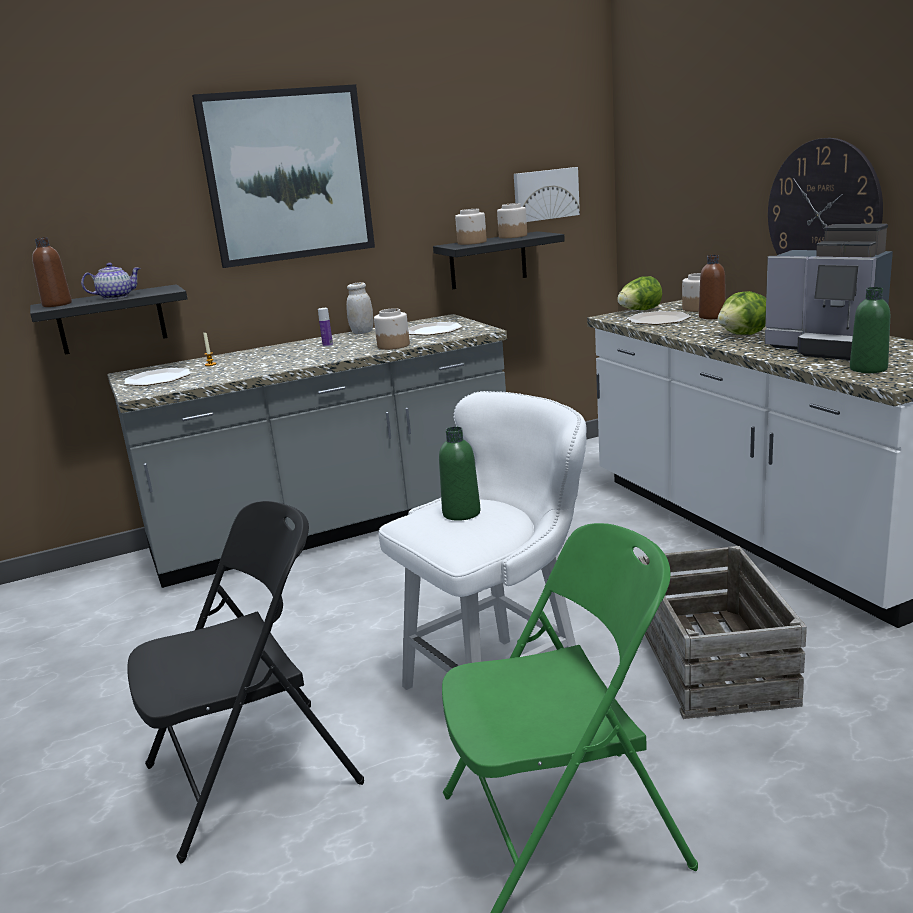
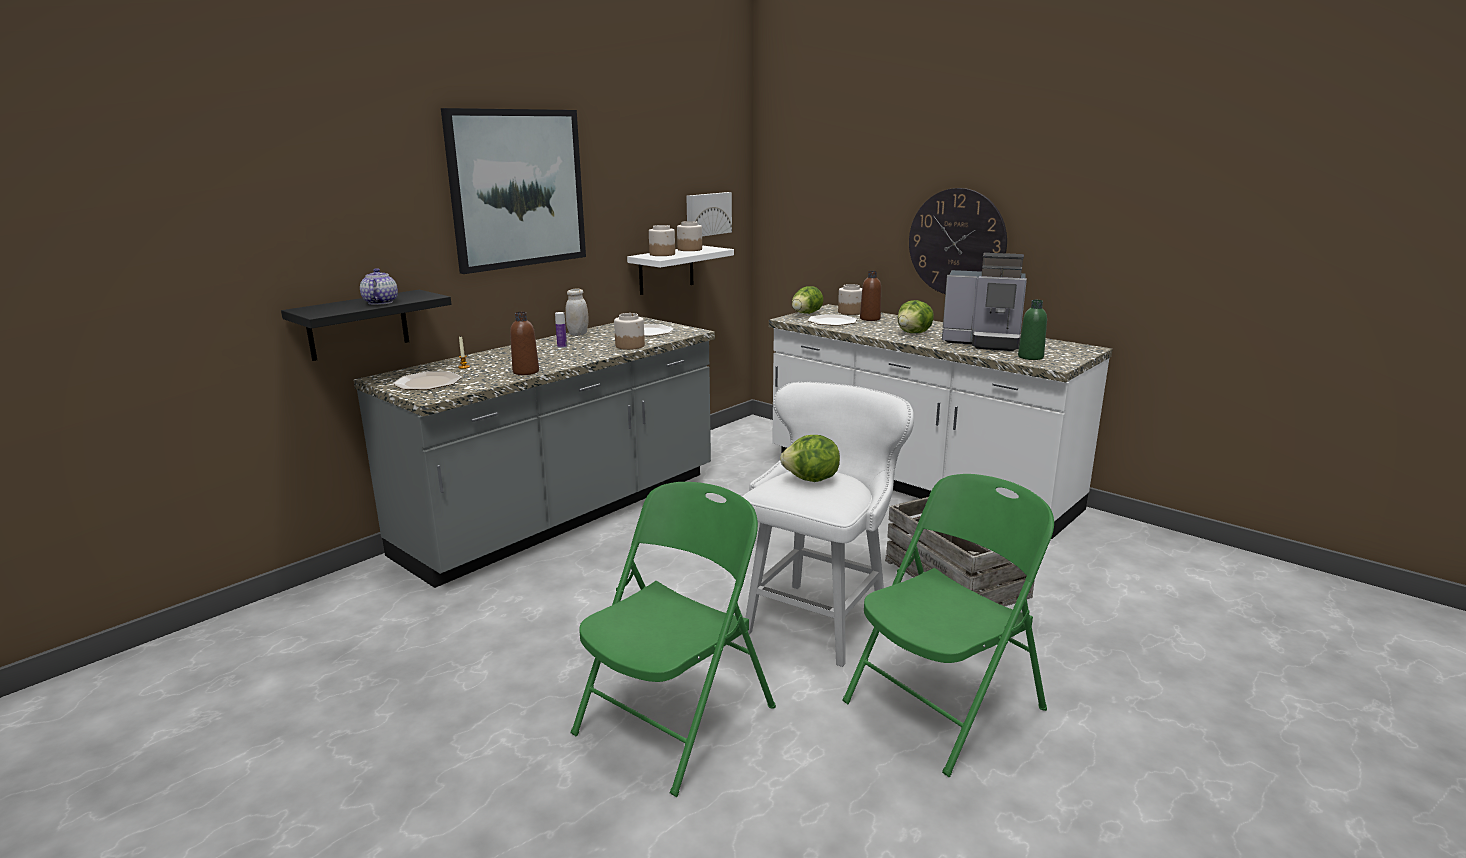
camera: 25 degrees left, 0 degrees up
brown bottle [32,237,72,307] -> brown bottle moved to [510,312,539,375]
teapot [81,263,140,299] -> teapot turned 45 degrees counterclockwise [360,268,398,305]
black chair [127,501,364,863] -> green chair [570,482,776,797]
black shelf [433,231,565,289] -> white shelf [627,245,734,295]
green bottle [439,427,481,521] -> lettuce [780,435,840,482]

